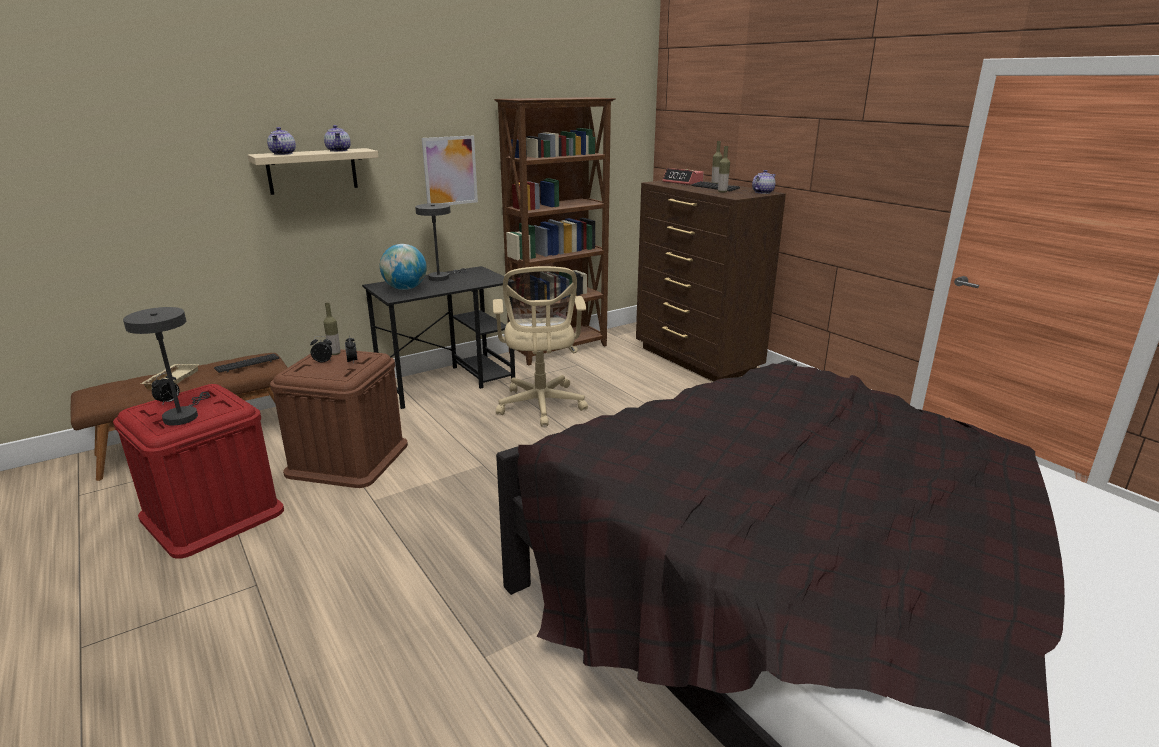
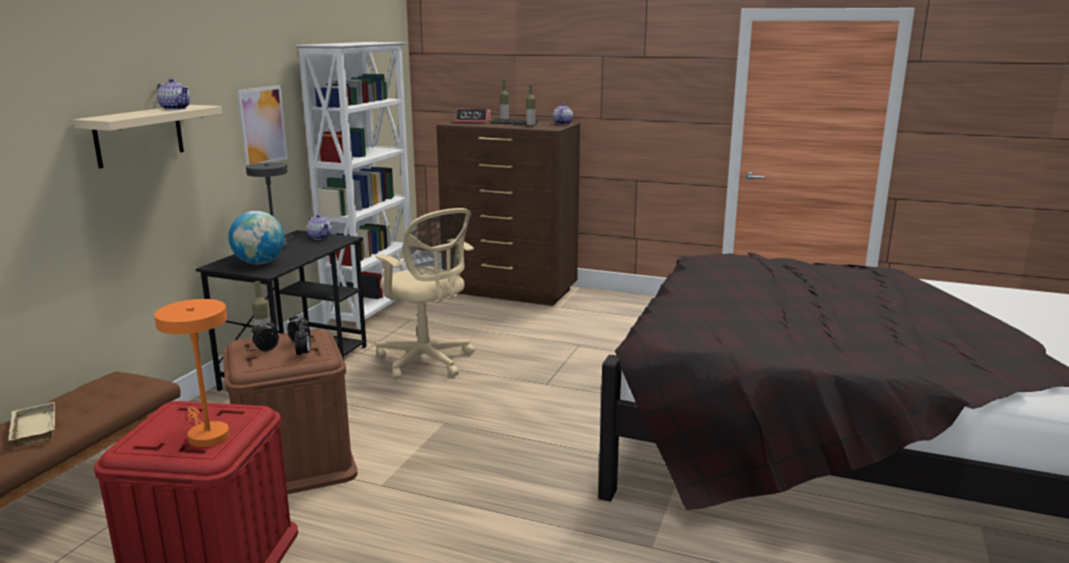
camera: 35 degrees left, 5 degrees down
grey table lamp [123,307,210,426] -> orange table lamp [154,299,229,447]
alarm clock [152,373,180,406] -> alarm clock moved to [295,323,311,355]
keyboard [214,354,279,373] -> none
teapot [267,127,296,155] -> teapot moved to [307,214,332,240]
brown bookcase [494,97,616,366] -> white bookcase [295,42,411,330]

